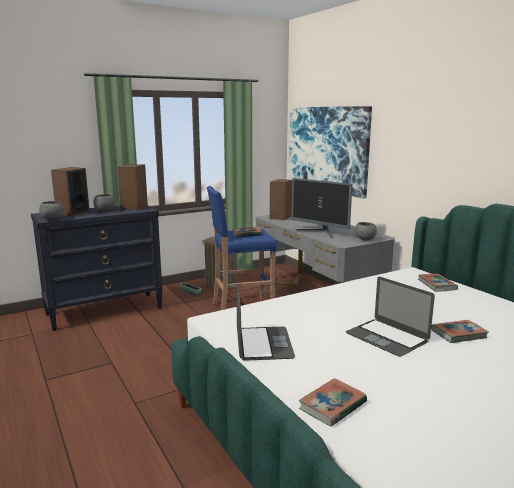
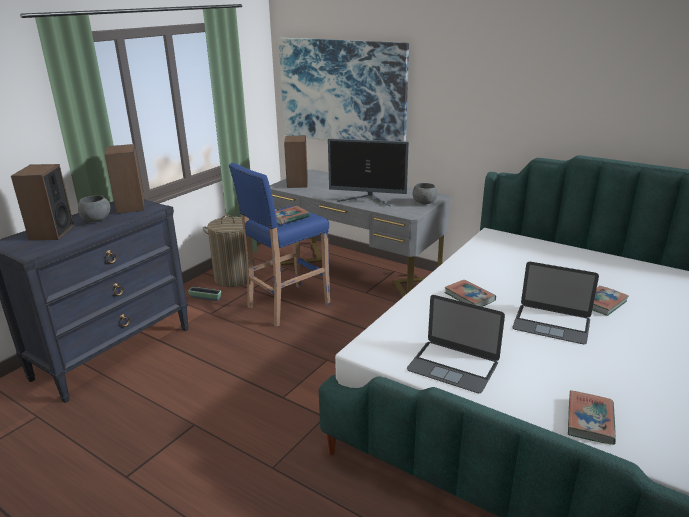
camera: 25 degrees left, 10 degrees up
grey bowl [39,201,64,220] -> none
laptop [236,285,295,361] -> laptop turned 150 degrees clockwise [407,295,505,393]
book [418,274,458,292] -> book moved to [444,280,496,307]

